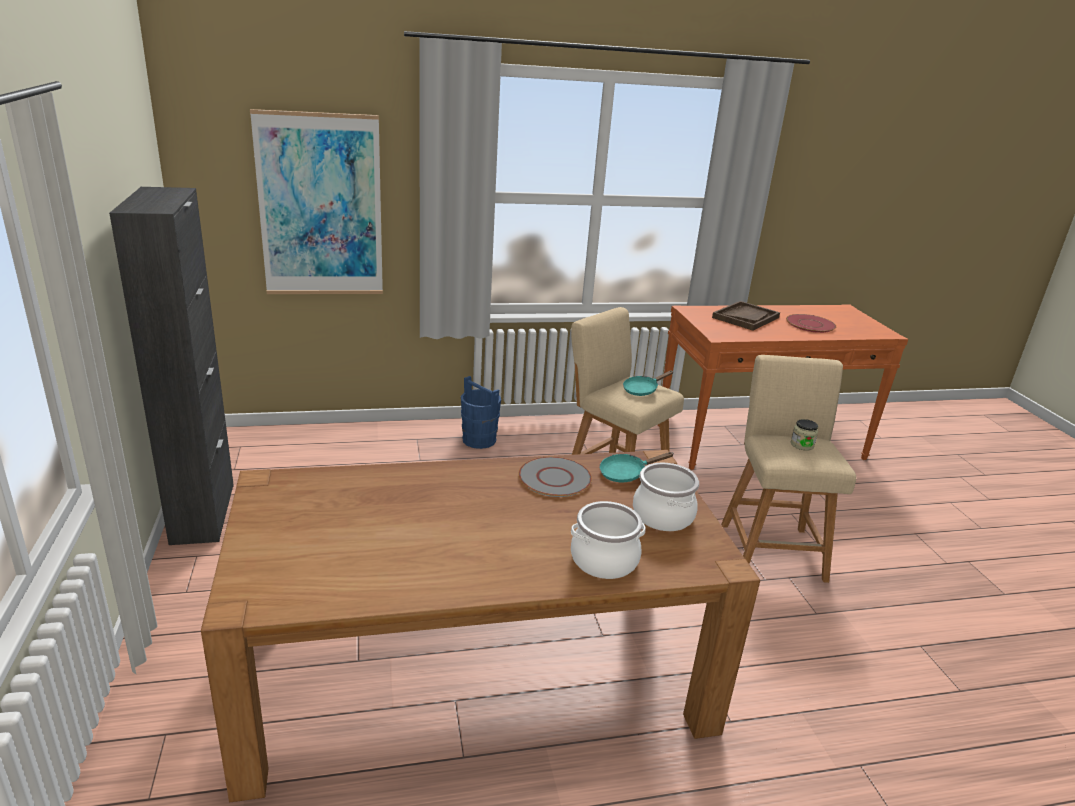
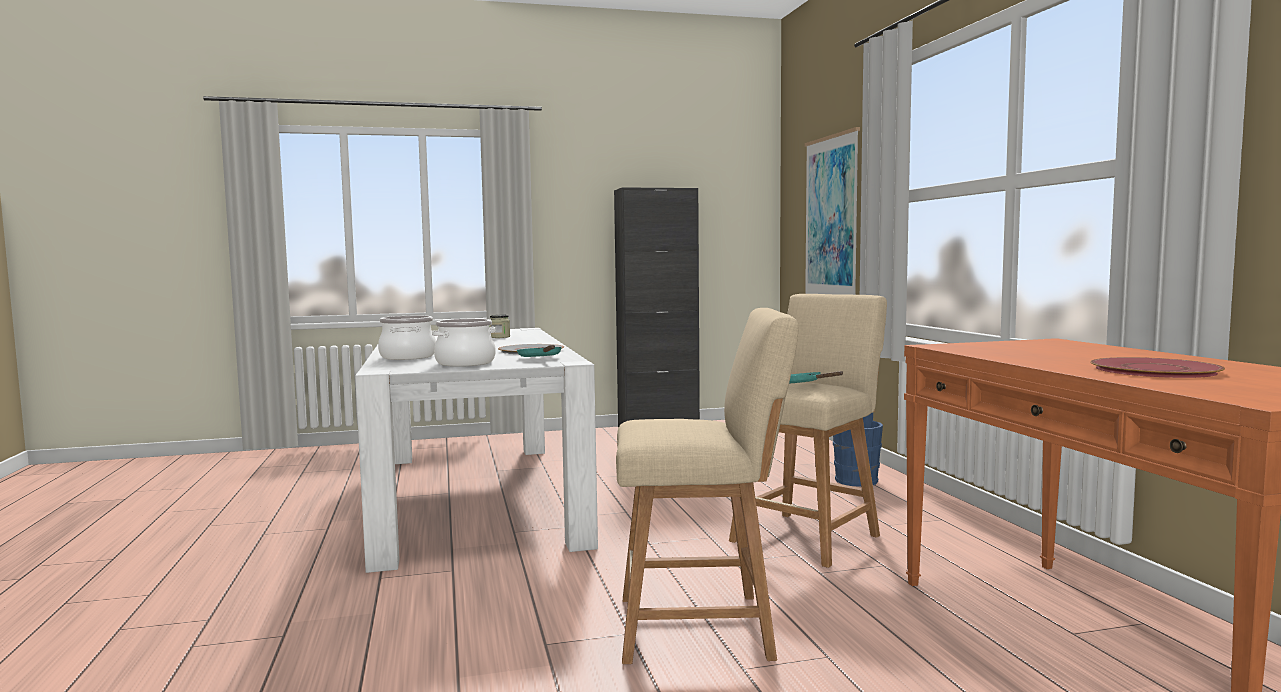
camera: 90 degrees right, 20 degrees down
brown dining table [201,450,760,802] -> white dining table [355,328,598,573]
brown tray [712,301,780,330] -> none
jar [791,419,818,451] -> jar moved to [490,314,510,338]

